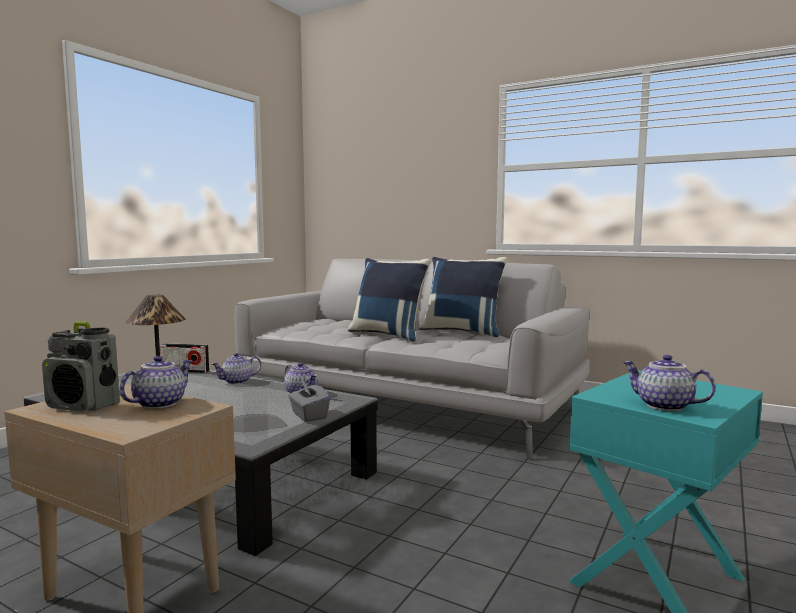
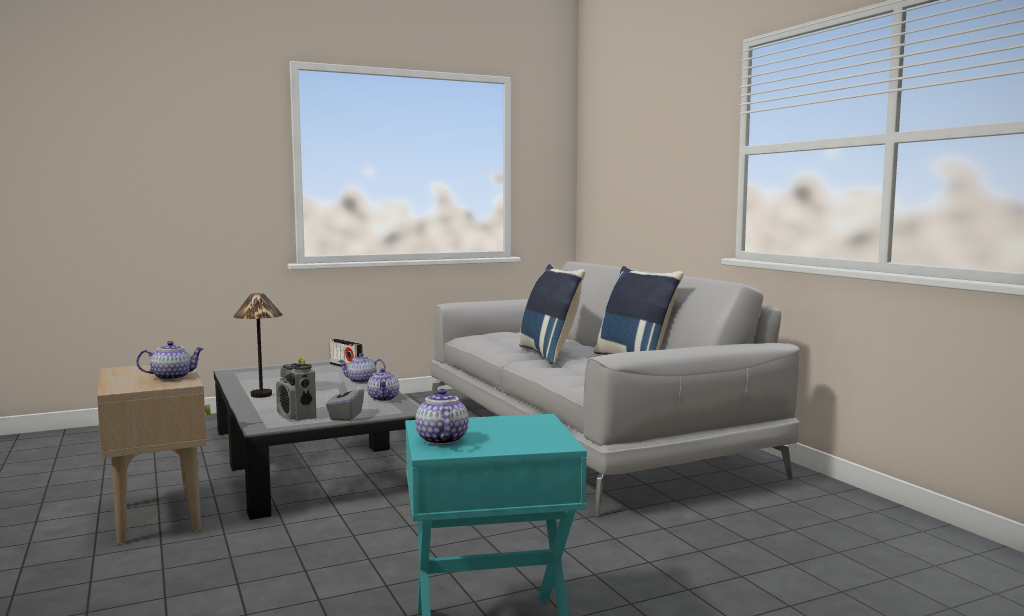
camera: 35 degrees right, 0 degrees up
radio [42,321,120,411] -> radio moved to [276,358,316,421]

